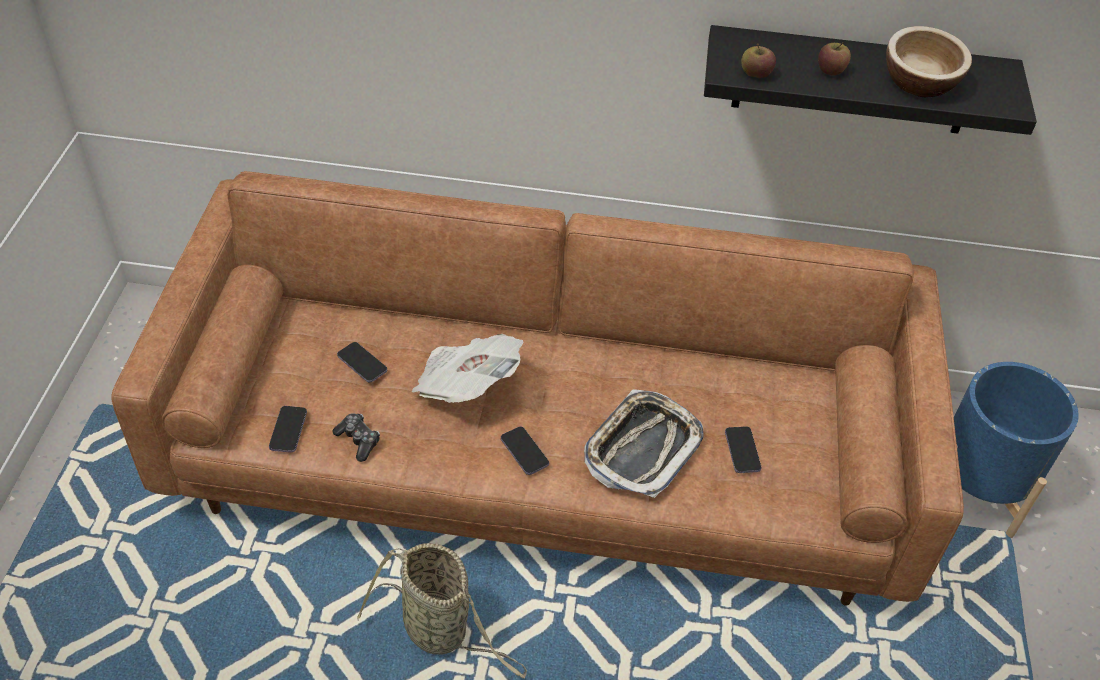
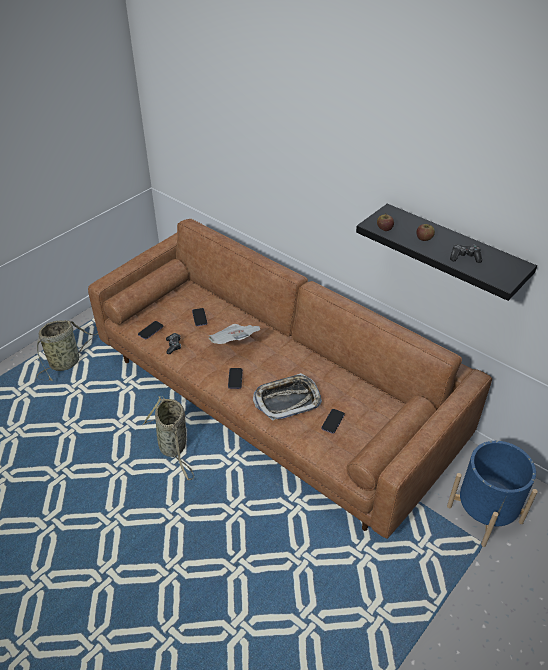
camera: 35 degrees right, 5 degrees down
bowl [886,26,972,97] -> game controller [450,244,482,263]
none -> basket [36,320,98,381]

